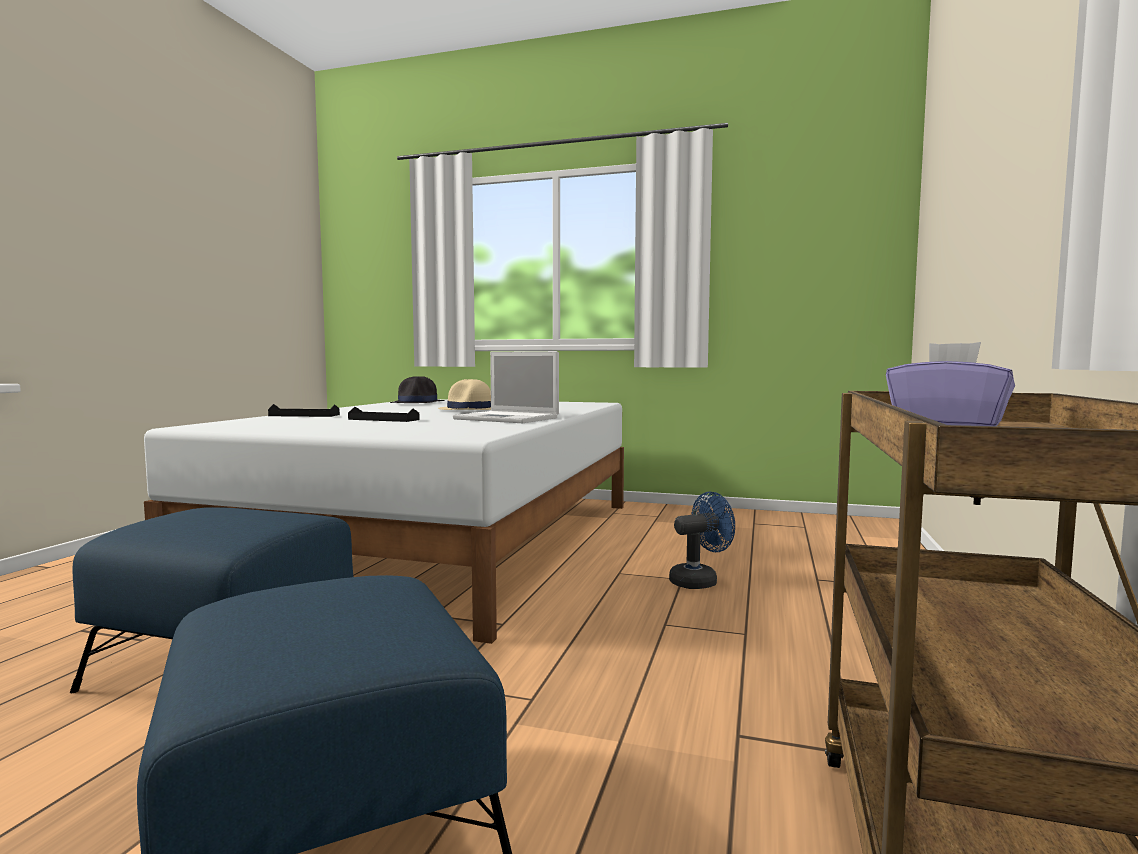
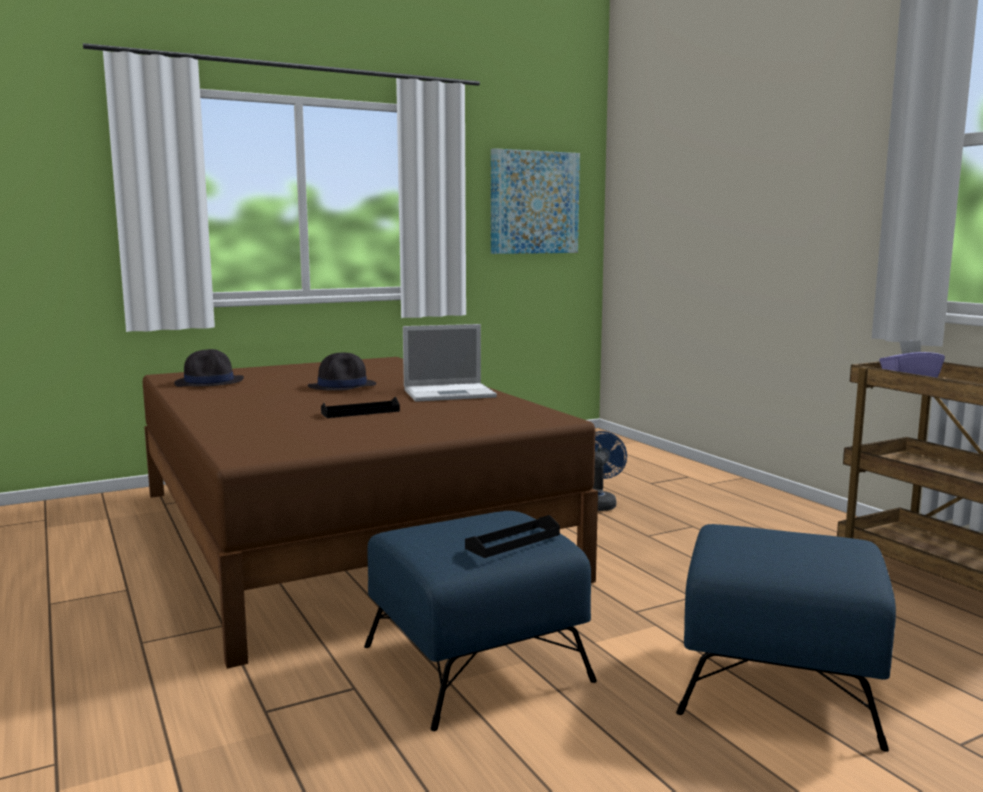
camera: 45 degrees left, 5 degrees up
white bed [144,399,624,644] -> brown bed [143,357,598,669]
black tray [268,404,340,417] -> black tray moved to [465,515,560,558]
beige hat [438,379,491,410] -> black hat [308,353,376,391]
none -> picture [491,148,580,254]

